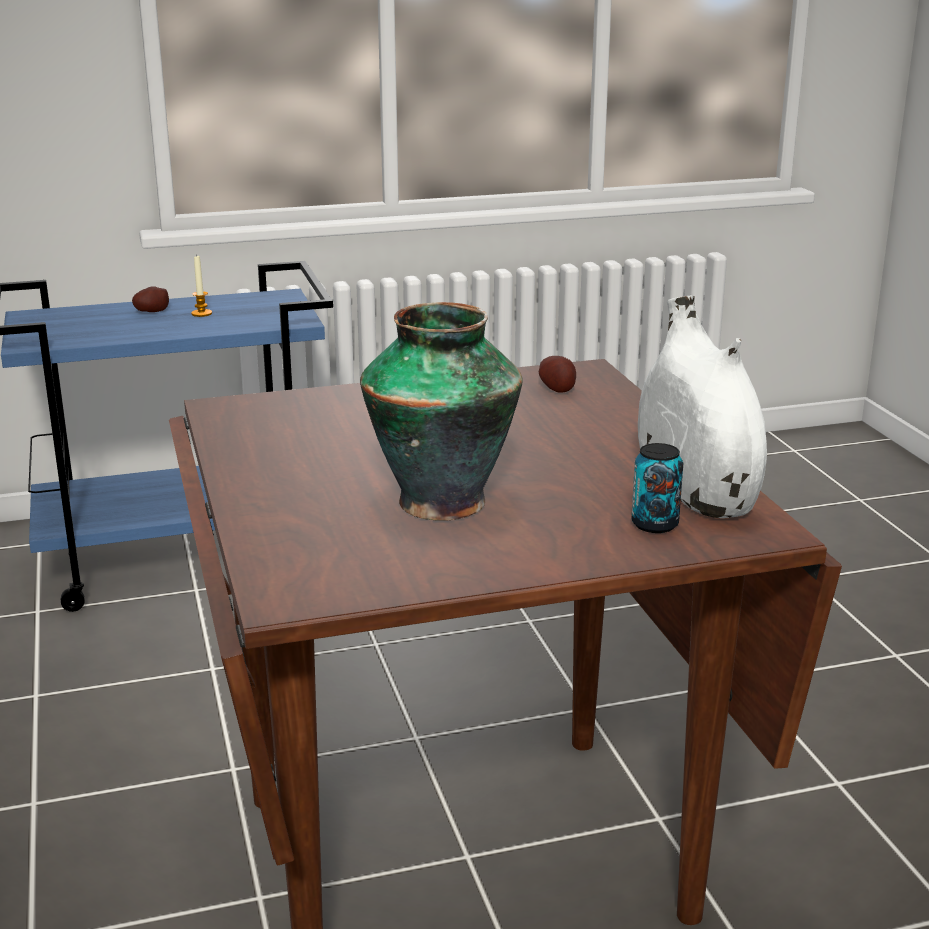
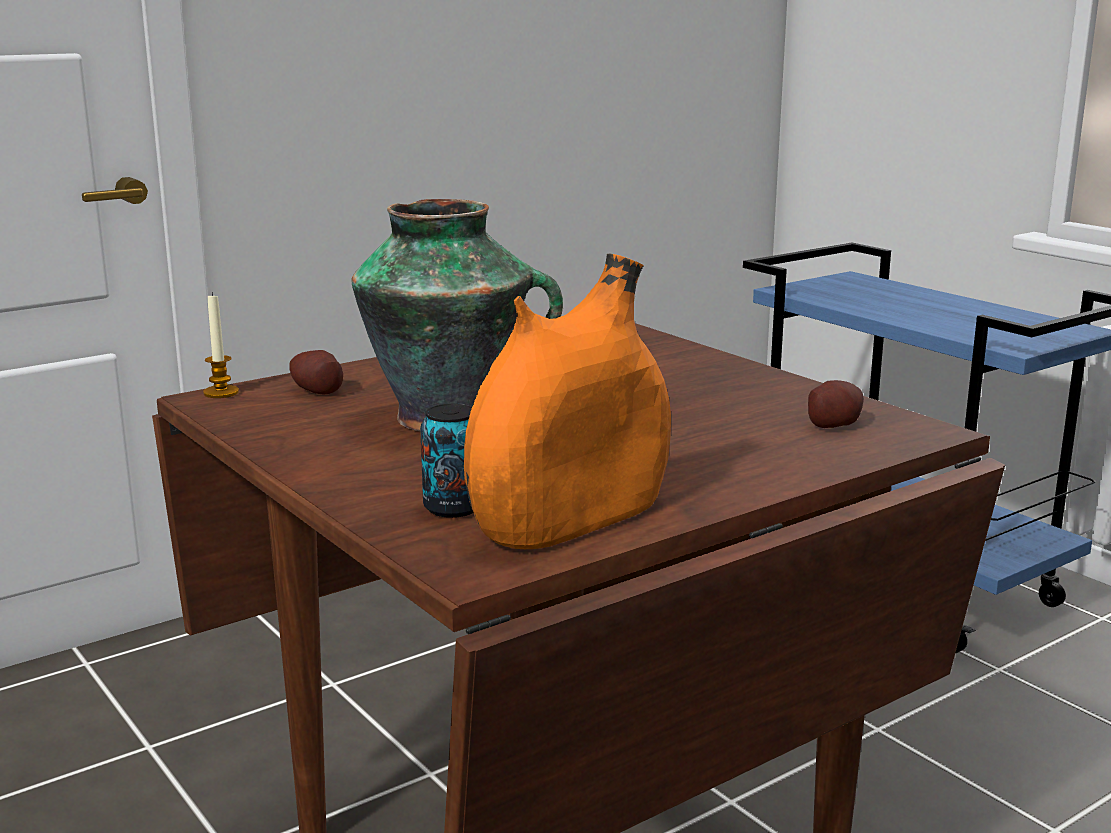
camera: 70 degrees right, 5 degrees down
potato [132,286,169,312] -> potato moved to [289,350,343,395]
candle [191,256,212,317] -> candle moved to [203,292,239,398]
white vase [638,296,767,518] -> orange vase [464,253,671,549]

